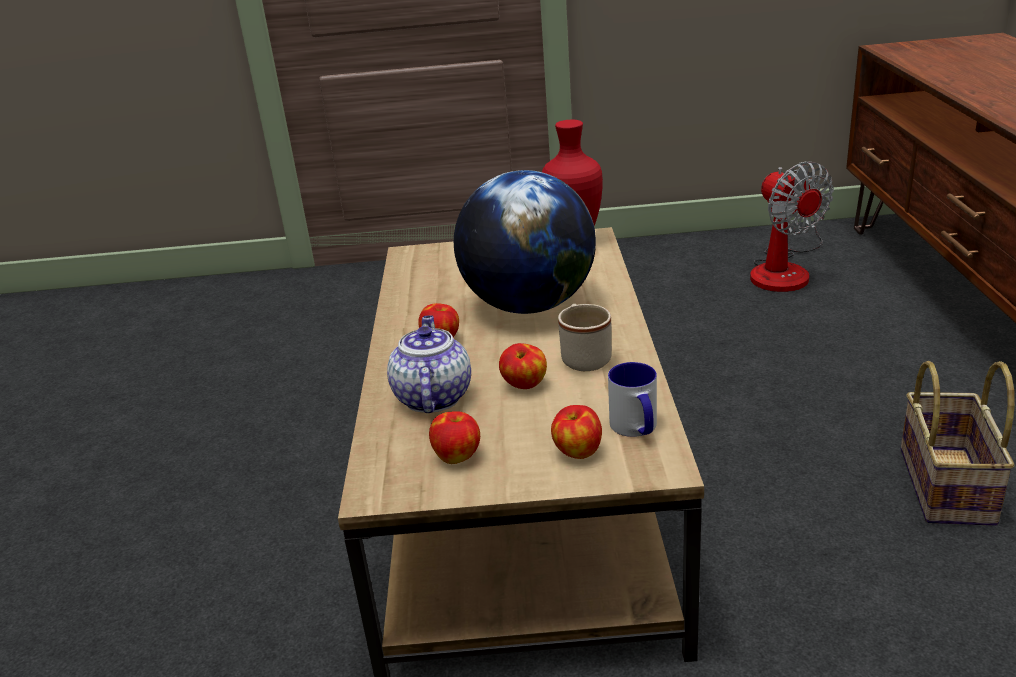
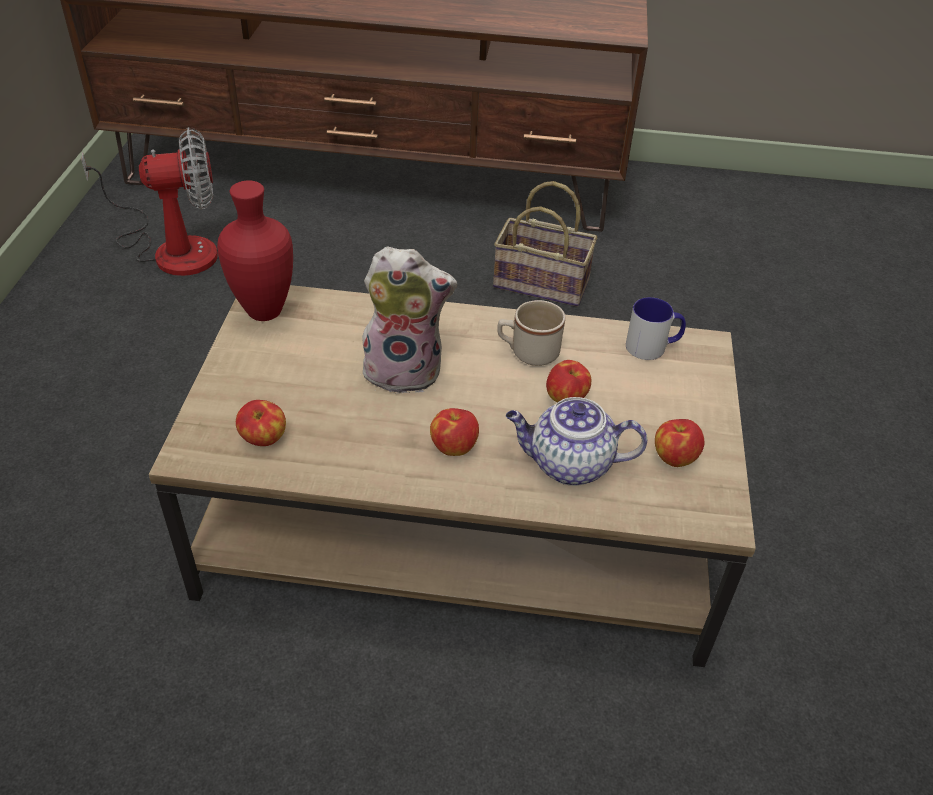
camera: 85 degrees left, 15 degrees up
globe [454,170,596,314] -> plush toy [360,246,457,393]
apple [551,405,602,459] -> apple moved to [236,400,286,446]

